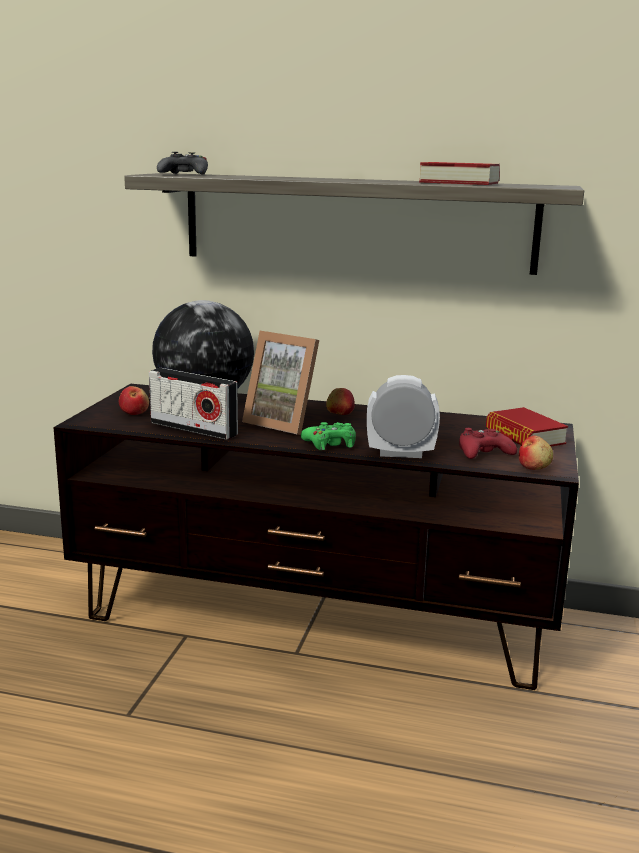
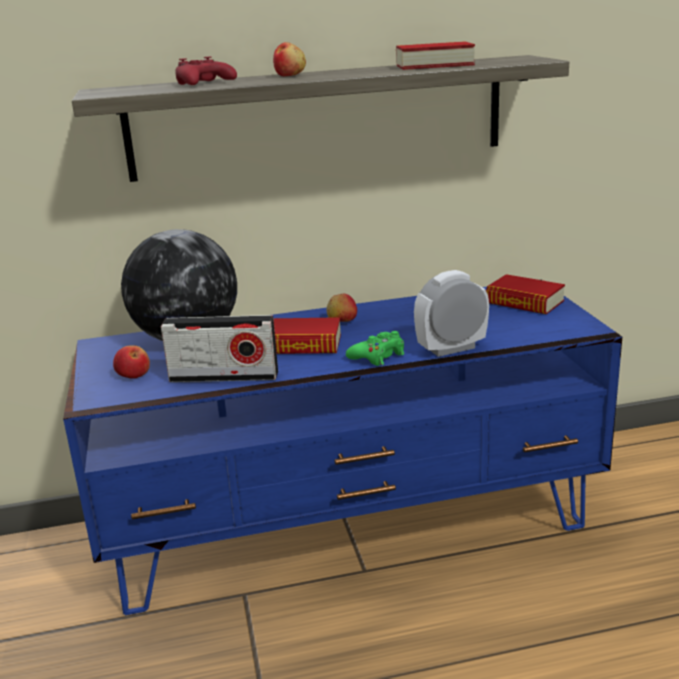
camera: 25 degrees left, 5 degrees up
brown tv stand [54,384,579,690] -> blue tv stand [63,287,622,615]
black game controller [157,152,208,175] -> none
picture frame [242,331,319,435] -> book [273,317,341,354]
red game controller [459,428,517,459] -> red game controller moved to [175,57,237,85]
apple [519,436,553,470] -> apple moved to [273,42,306,76]

